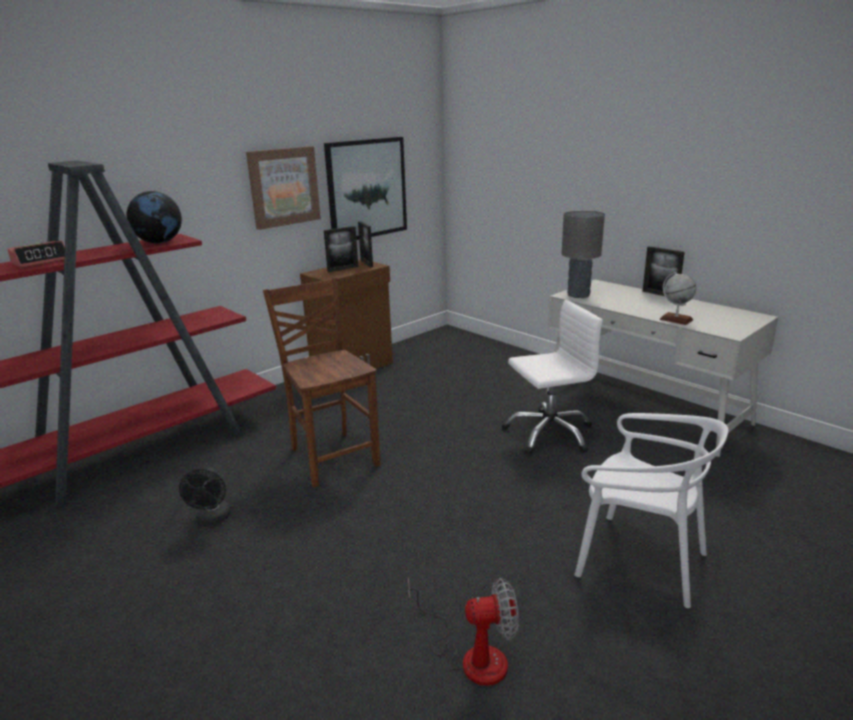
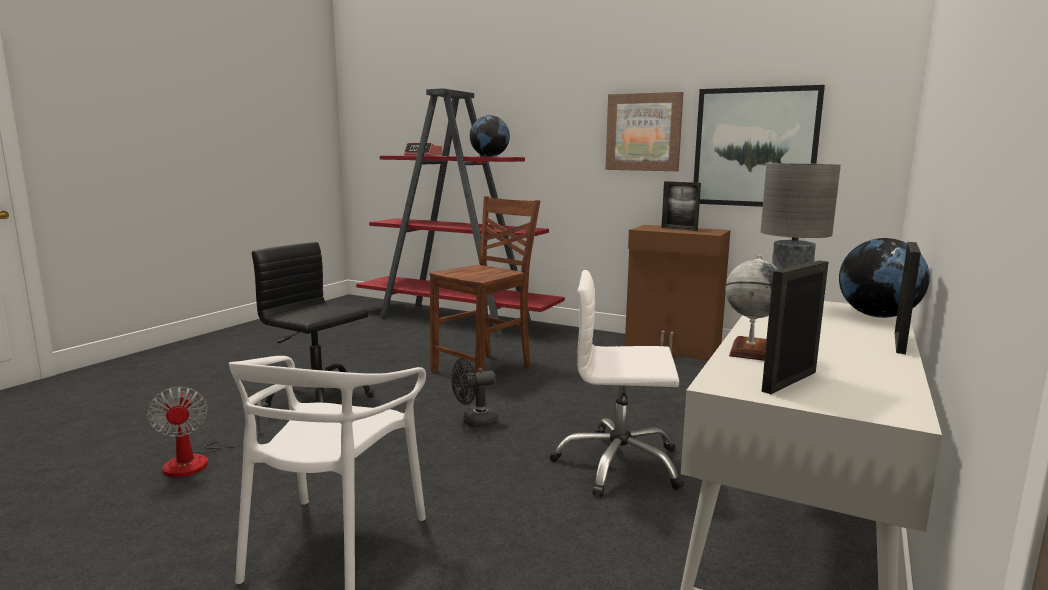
camera: 70 degrees right, 10 degrees down
black fan [179,468,231,525] -> black fan moved to [451,358,498,428]
picture frame [358,221,373,268] -> picture frame moved to [762,260,828,394]
white office chair [502,300,603,455] -> white office chair turned 135 degrees clockwise [550,270,684,497]
none -> black office chair [252,242,375,408]
none -> globe [839,238,930,318]

